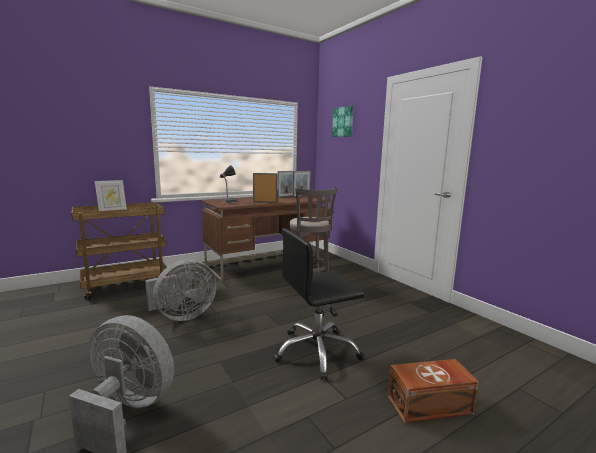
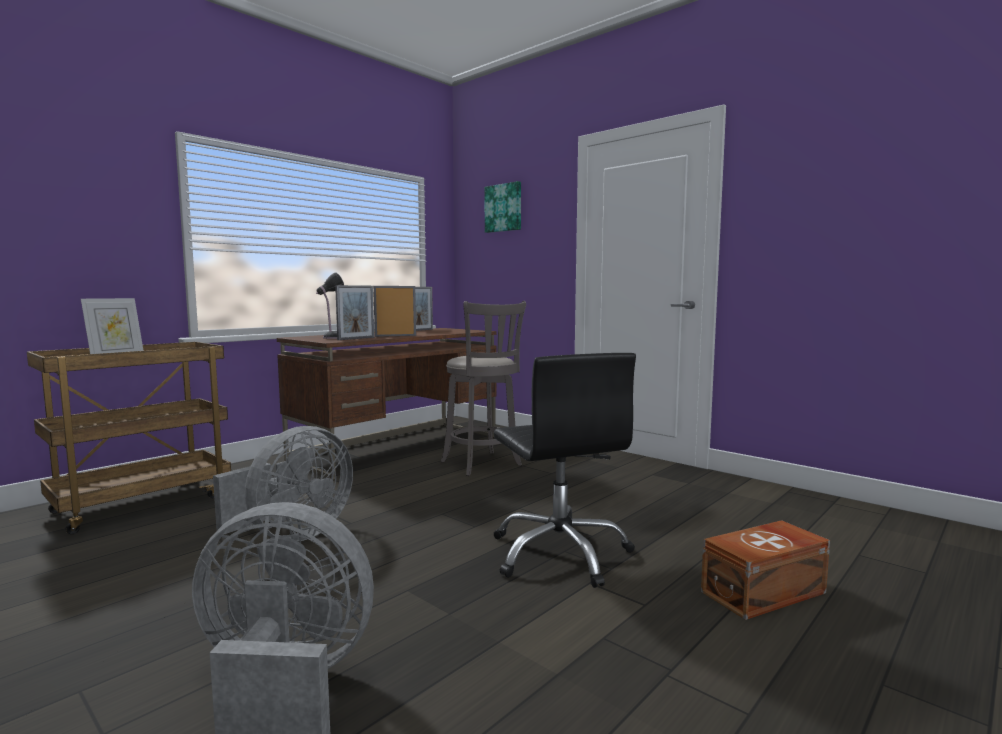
camera: 15 degrees left, 5 degrees down
black office chair [274,228,365,380] -> black office chair turned 75 degrees counterclockwise [493,353,636,588]
picture frame [293,171,311,197] -> picture frame moved to [335,285,374,340]

